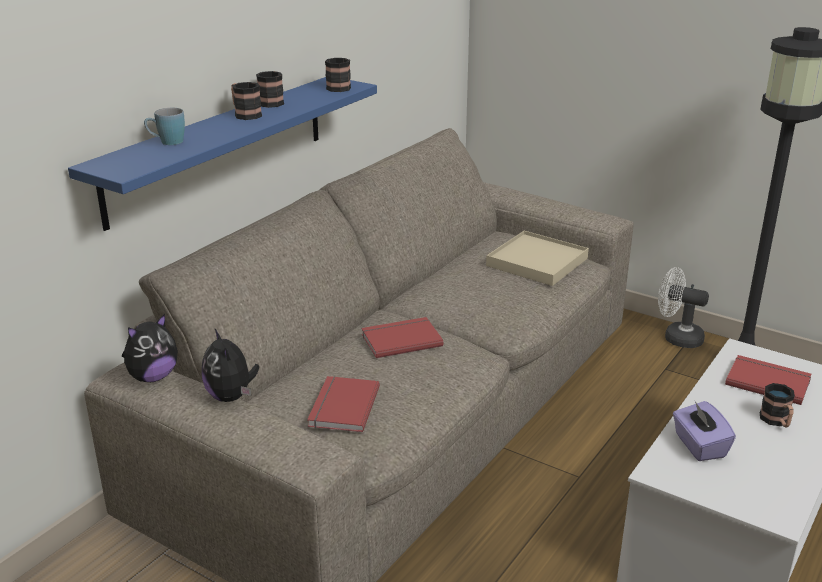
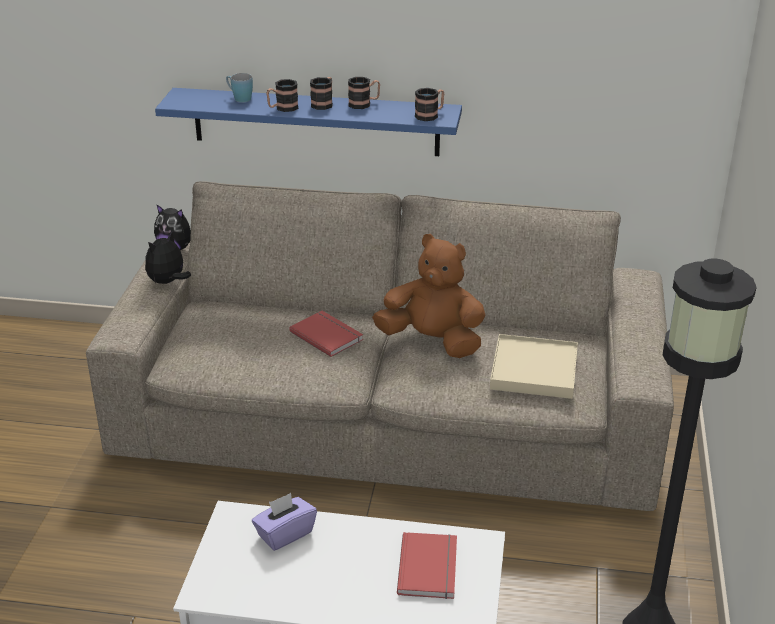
camera: 65 degrees right, 5 degrees up
red book [307,376,380,432] -> none
white fan [658,267,709,348] -> none
mug [760,383,795,427] -> mug moved to [266,79,299,112]
none -> brown plush toy [372,234,486,358]

